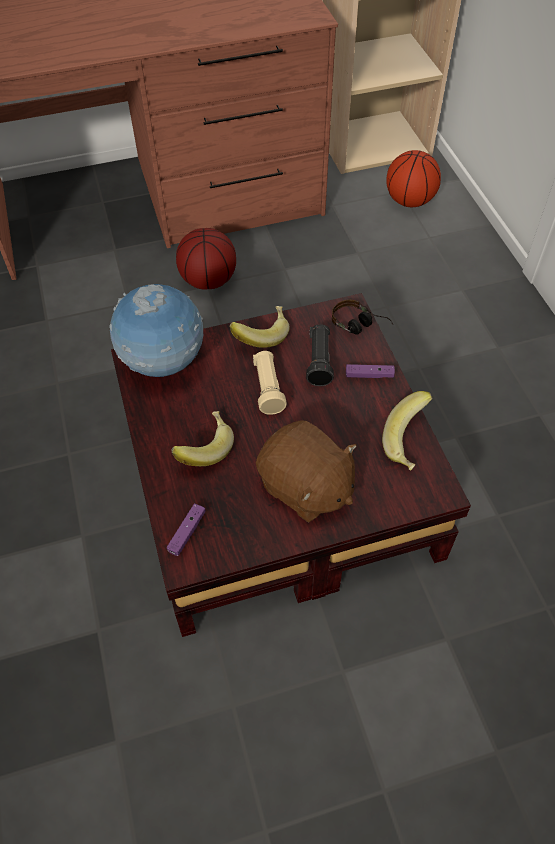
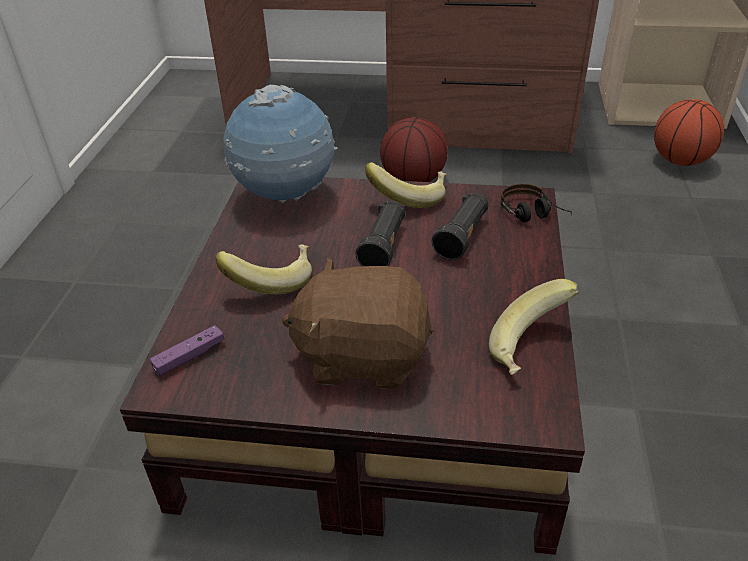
camera: 25 degrees right, 15 degrees down
beige flashlight [253,351,287,415] -> black flashlight [355,200,406,266]
brown plush toy [256,420,357,522] -> brown plush toy turned 120 degrees clockwise [282,257,433,389]
purple game controller [346,364,395,378] -> none

